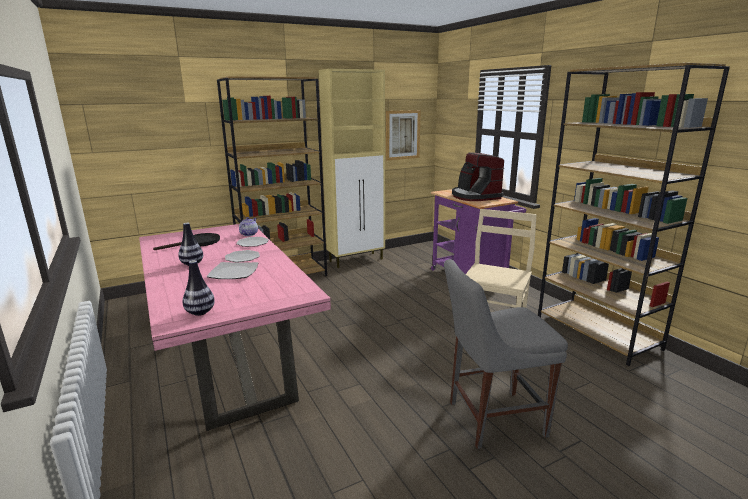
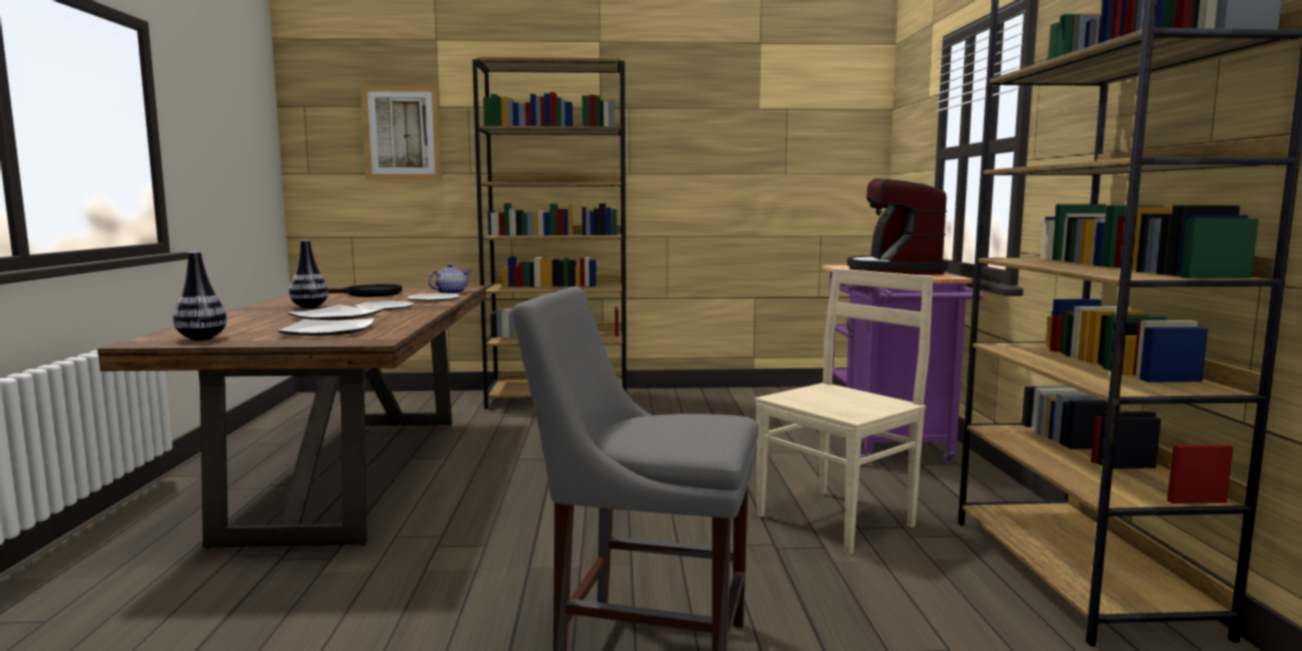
camera: 25 degrees right, 10 degrees down
pink dining table [139,224,331,431] -> brown dining table [97,286,486,549]
beige cabinet [319,69,385,268] -> none
picture [386,110,421,160] -> picture moved to [361,86,442,179]
none -> plate [277,318,375,336]

